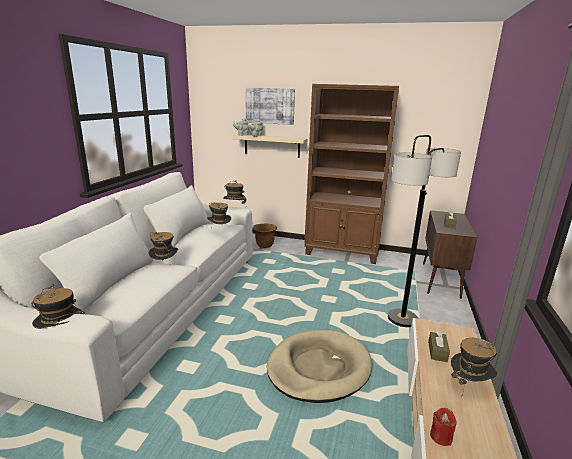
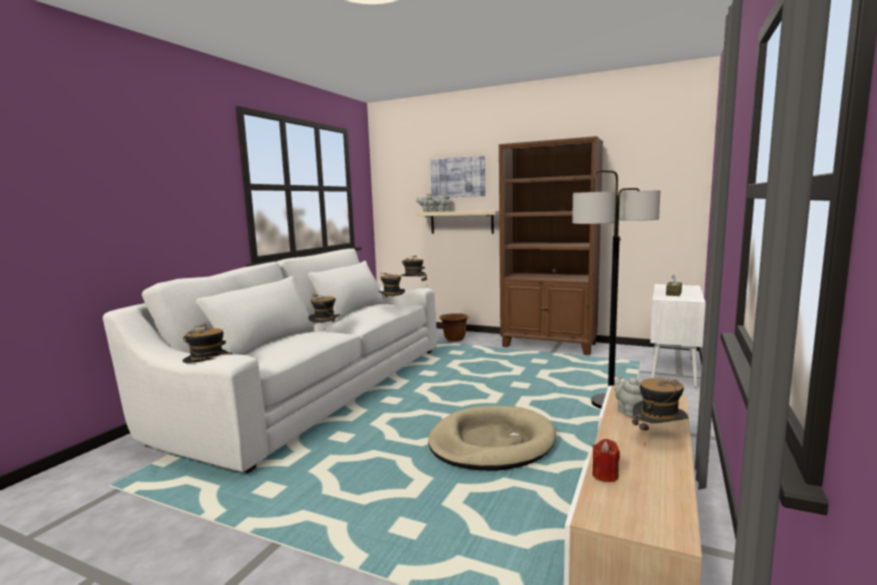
camera: 10 degrees right, 10 degrees down
brown cabinet [423,210,478,299] -> white cabinet [650,284,706,387]
brown tissue box [428,330,450,362] -> grey teapot [614,375,643,417]

